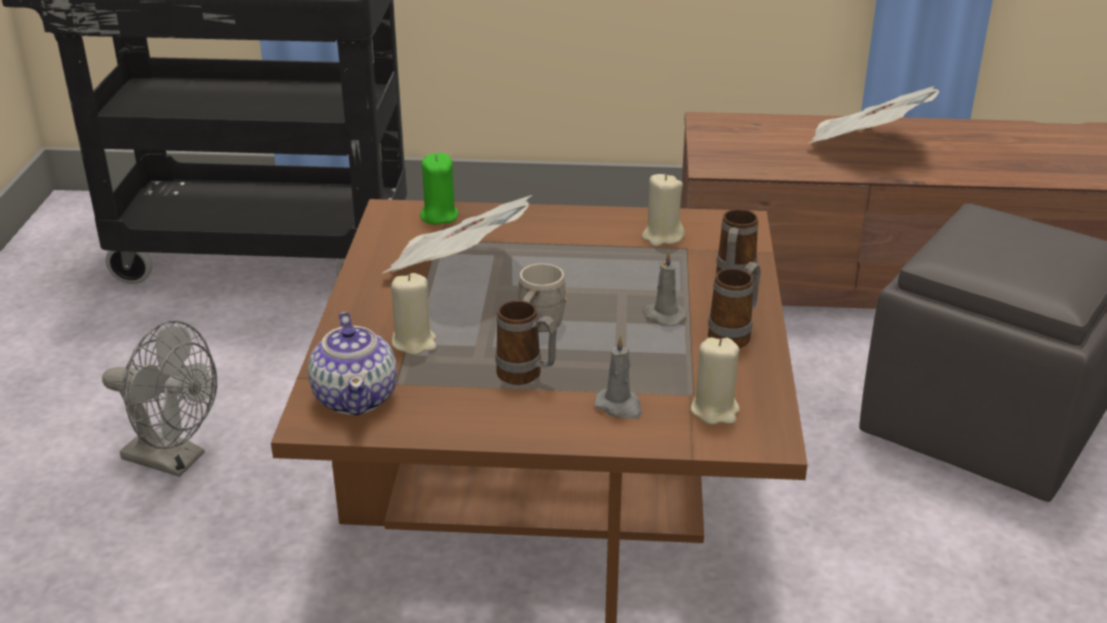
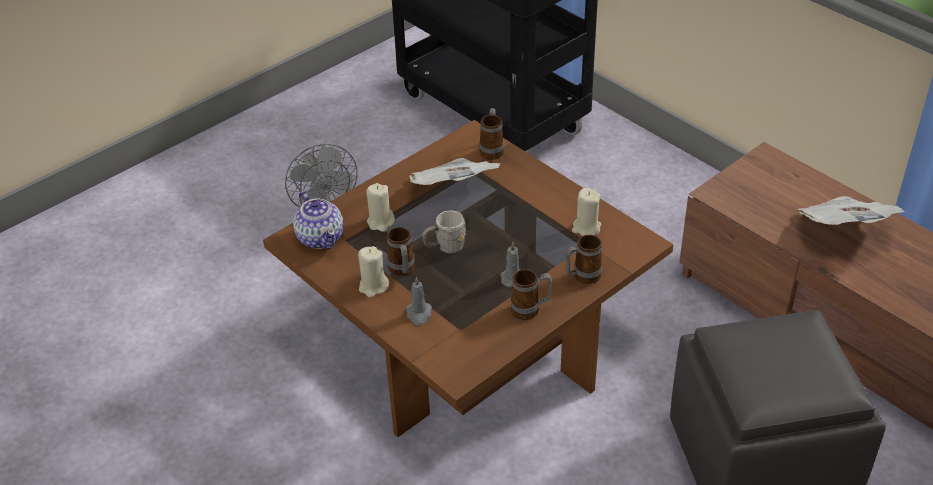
camera: 45 degrees right, 10 degrees up
teapot [308,312,397,416] -> teapot turned 60 degrees counterclockwise [293,191,344,249]
green candle [420,153,458,225] -> mug [479,108,504,160]
beige candle [691,338,740,425] -> beige candle moved to [358,246,389,298]

